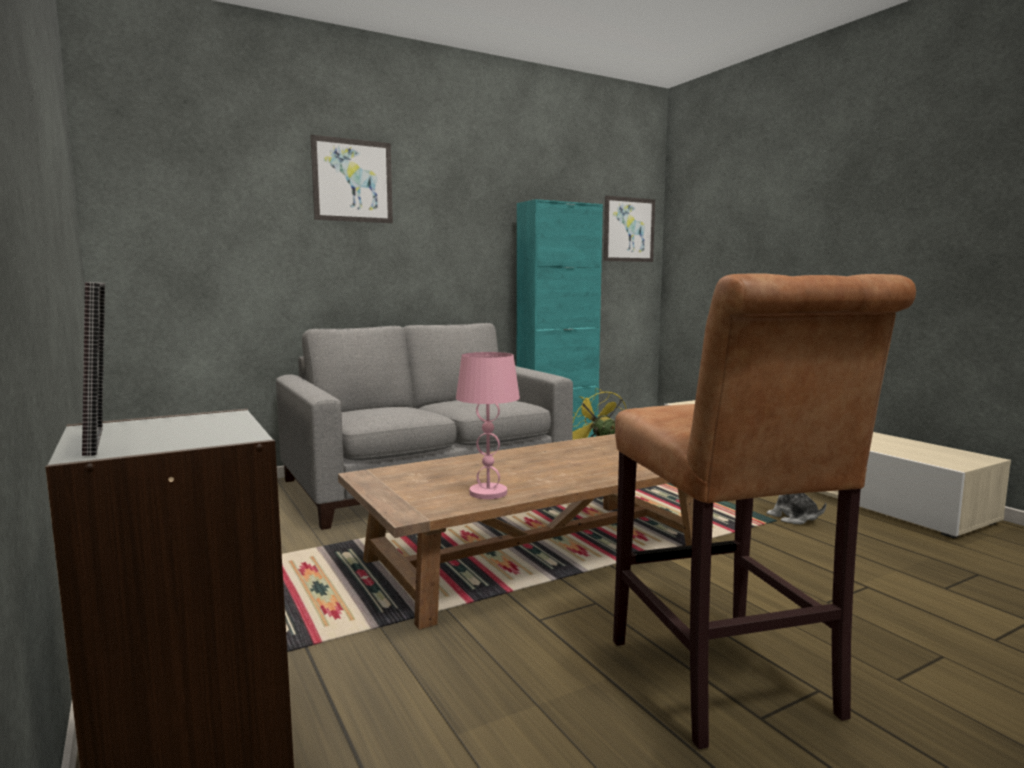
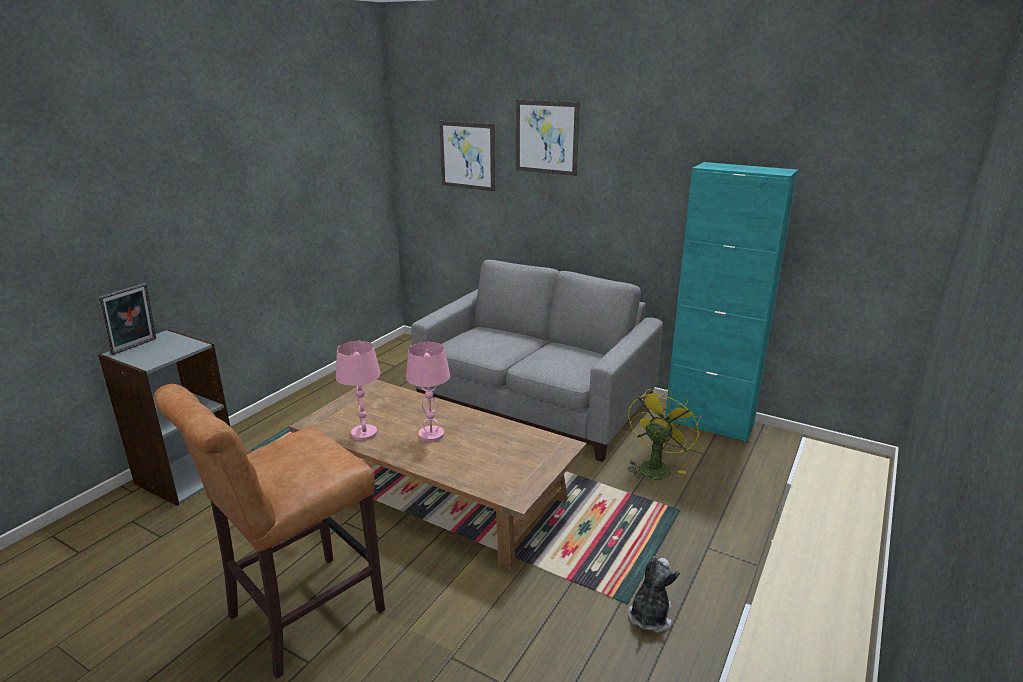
camera: 60 degrees right, 15 degrees up
picture [604,196,655,262] -> picture moved to [439,121,495,191]
none -> pink table lamp [406,342,450,442]

